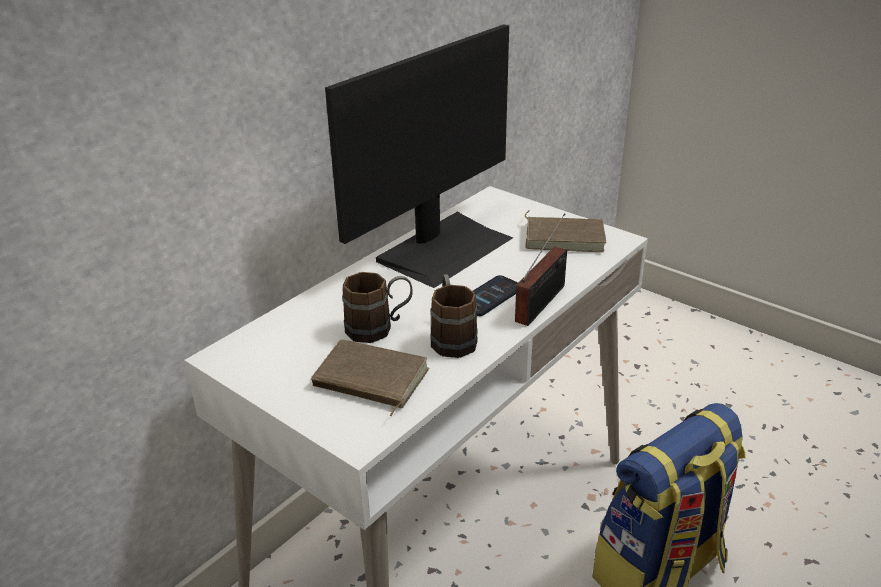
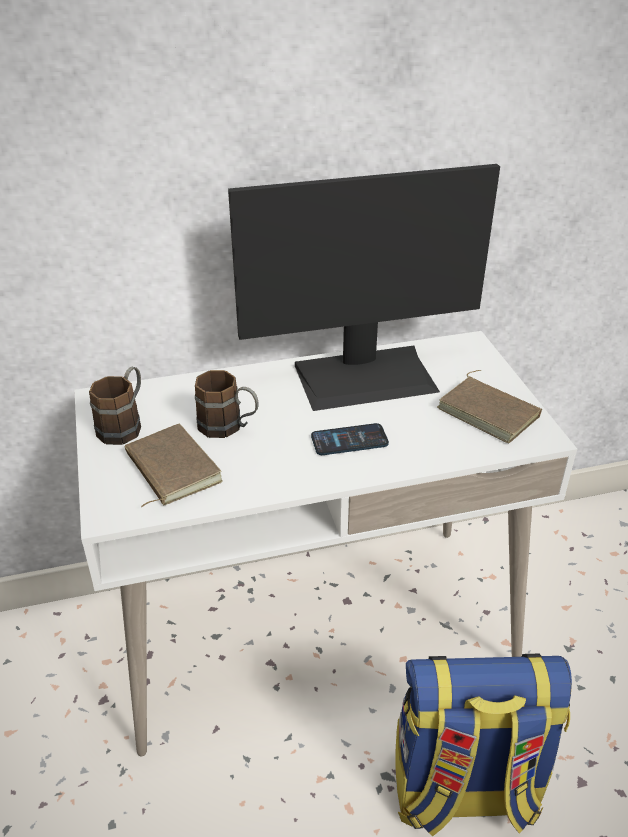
camera: 35 degrees right, 5 degrees up
brown mug [430,274,478,358] -> brown mug moved to [89,367,141,445]
radio [515,213,567,326] -> none

